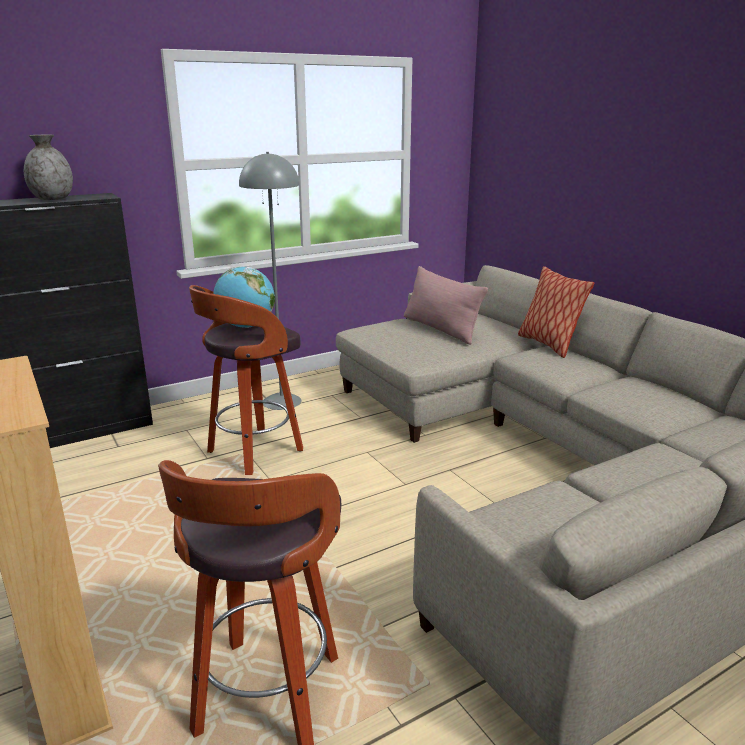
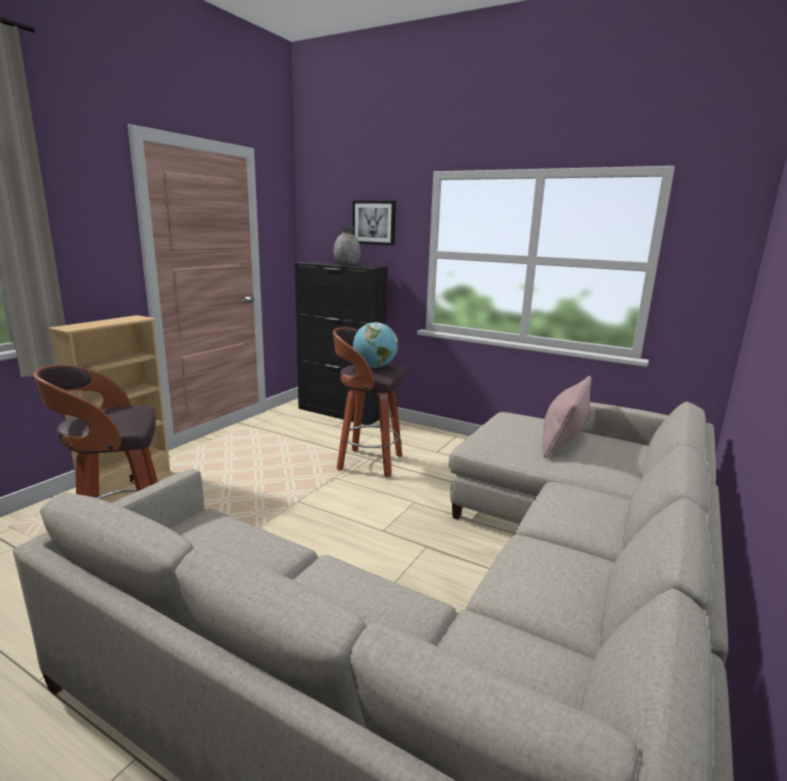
camera: 60 degrees right, 5 degrees down
grey floor lamp [239,152,301,410] -> none
pillow [518,266,594,358] -> none
none -> picture [352,201,396,246]

